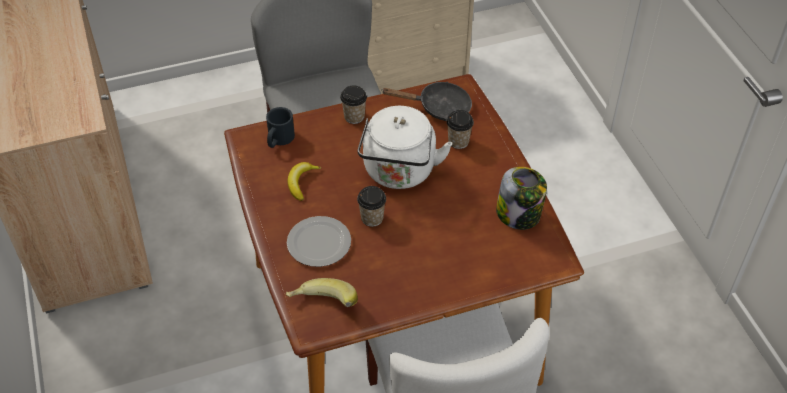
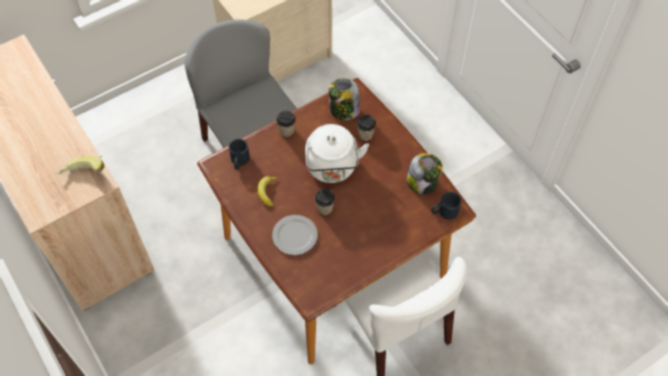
camera: 15 degrees left, 10 degrees up
banana [286,278,358,307] -> banana moved to [56,156,104,174]
black frying pan [381,82,472,121] -> jar [329,79,360,120]
none -> black mug [431,192,461,220]

